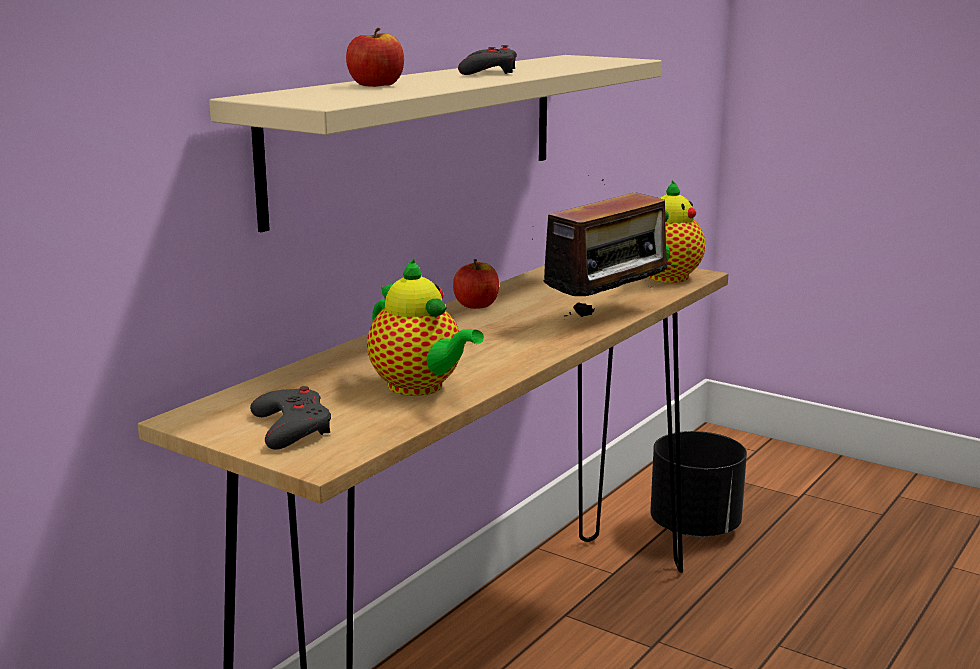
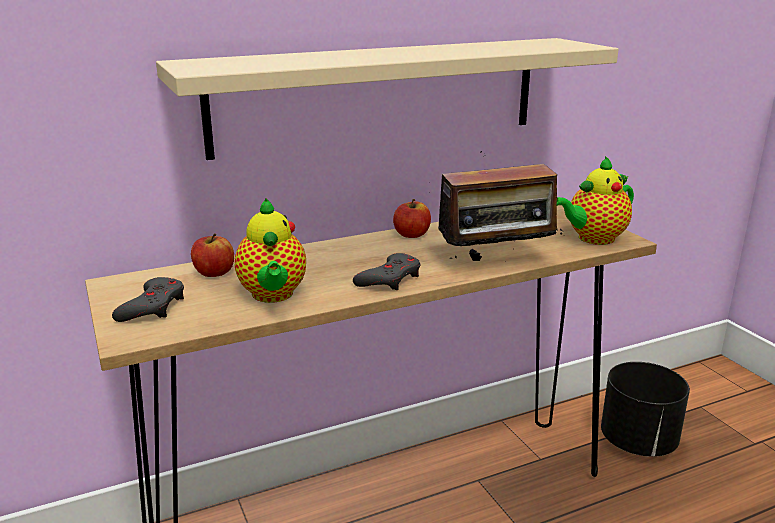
camera: 30 degrees right, 5 degrees up
apple [346,28,404,87] -> apple moved to [191,233,234,277]
grey game controller [458,45,517,75] -> grey game controller moved to [353,253,421,290]

